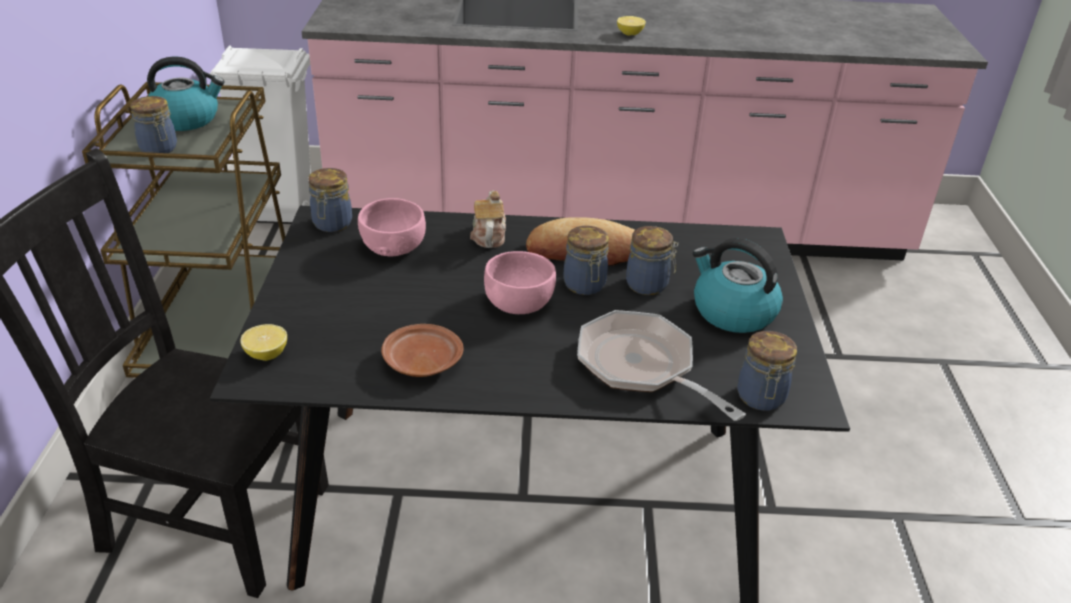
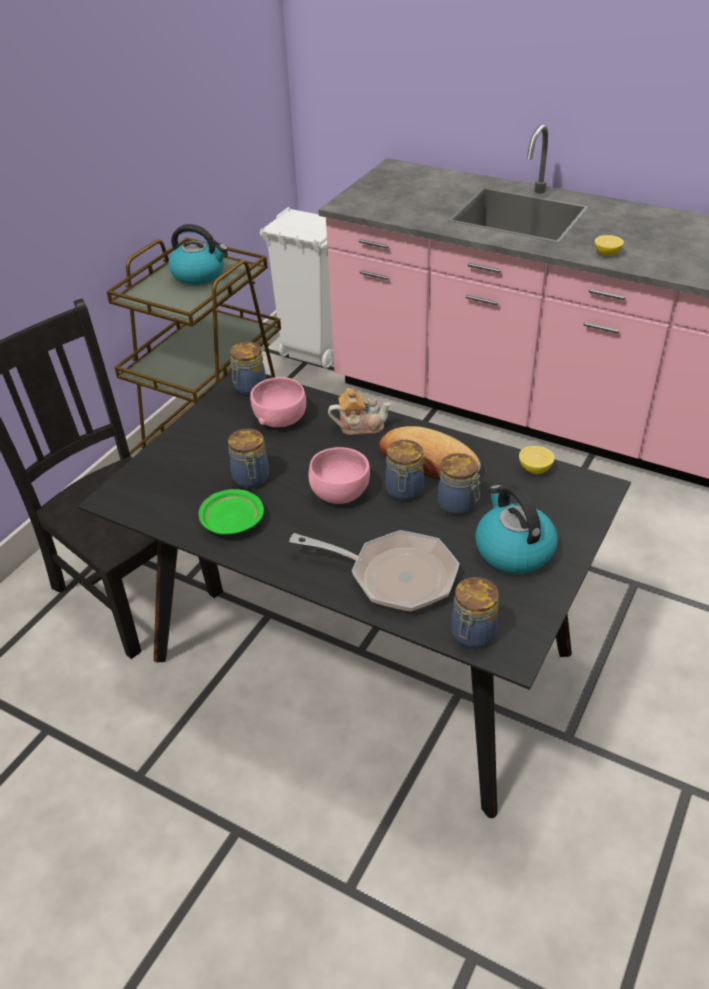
camera: 30 degrees right, 5 degrees up
jar [130,96,177,153] -> jar moved to [228,429,269,488]
lemon [240,324,287,361] -> lemon moved to [519,446,555,474]
brown plate [381,324,464,377] -> green plate [199,489,264,535]
teapot [470,190,506,248] -> teapot turned 60 degrees clockwise [328,388,391,435]
frying pan [577,310,746,421] -> frying pan turned 120 degrees clockwise [289,530,459,612]

